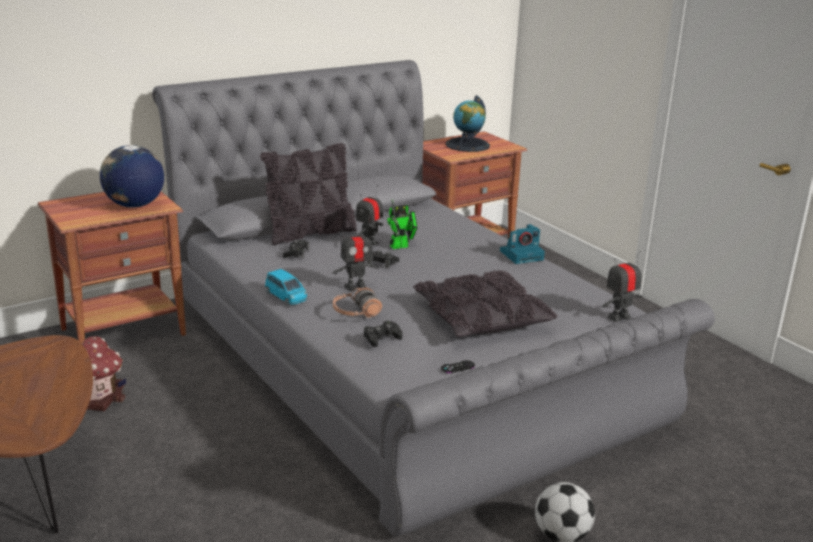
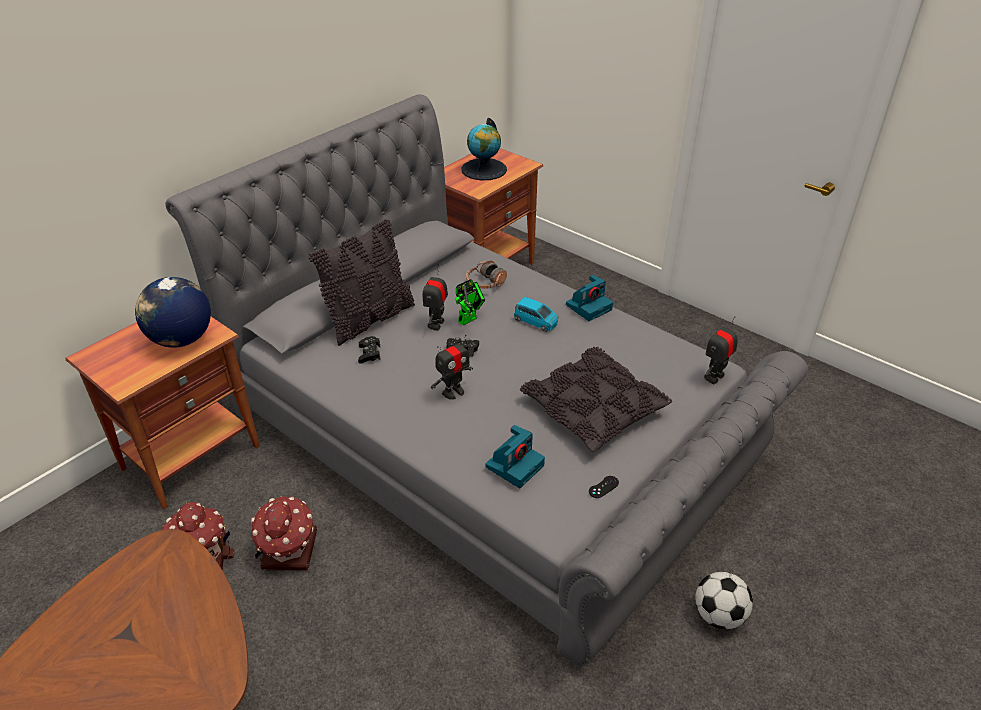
camera: 15 degrees left, 15 degrees up
blue toy car [265,269,307,306] -> blue toy car moved to [514,297,559,332]
headphones [333,288,382,318] -> headphones moved to [466,261,507,289]
black game controller [364,321,402,347] -> camera [486,425,545,488]
none -> toy house [251,496,317,570]

